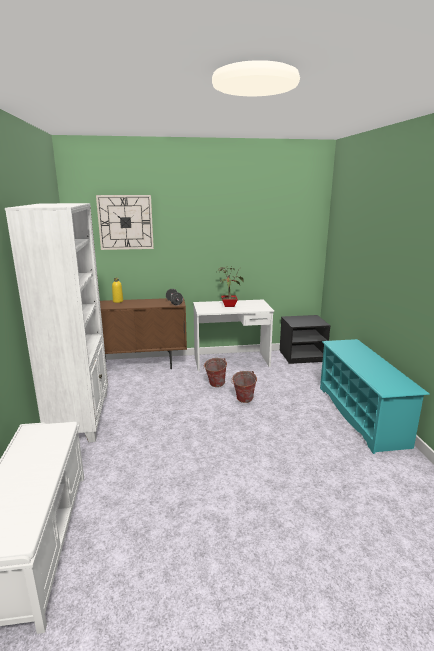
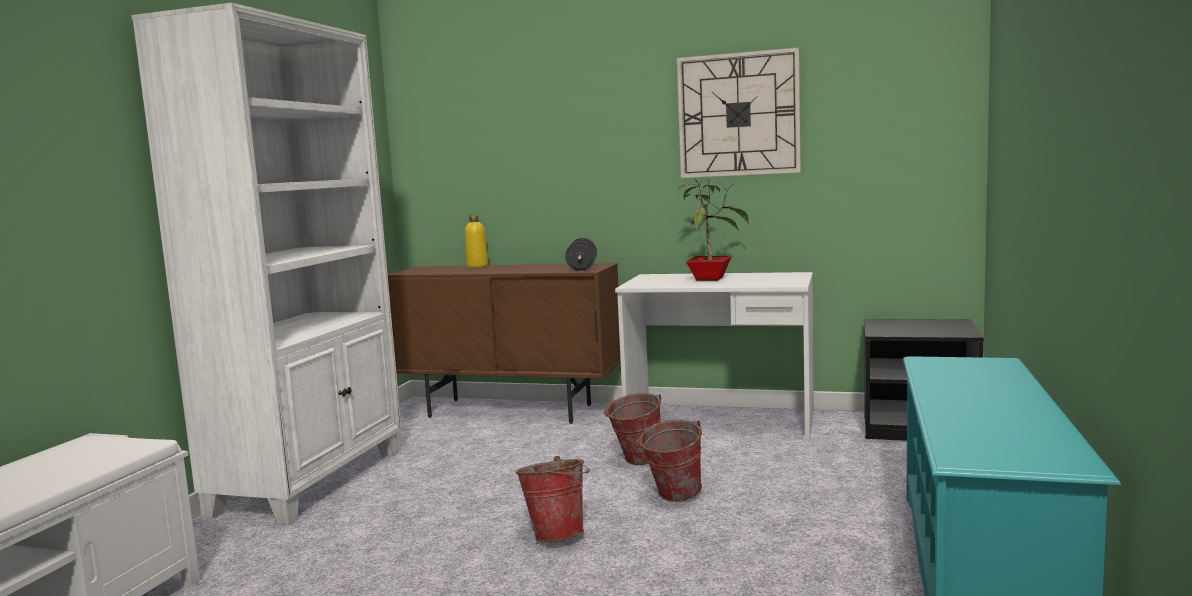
camera: 25 degrees right, 10 degrees down
wall clock [96,195,154,250] -> wall clock moved to [677,47,801,178]
none -> bucket [515,456,590,542]

